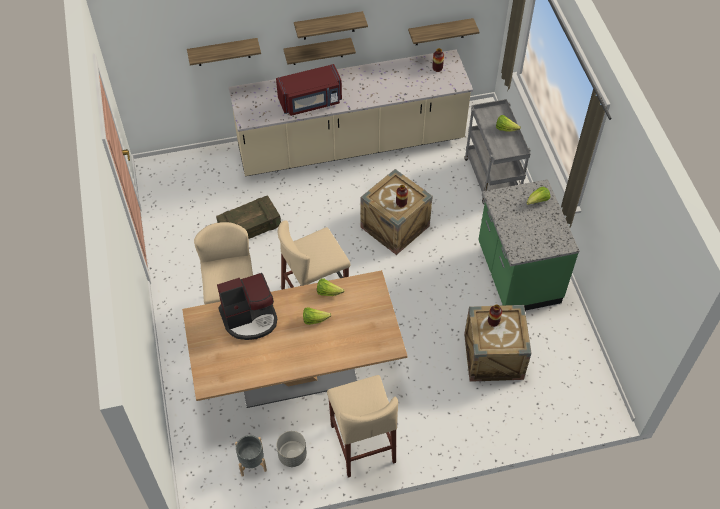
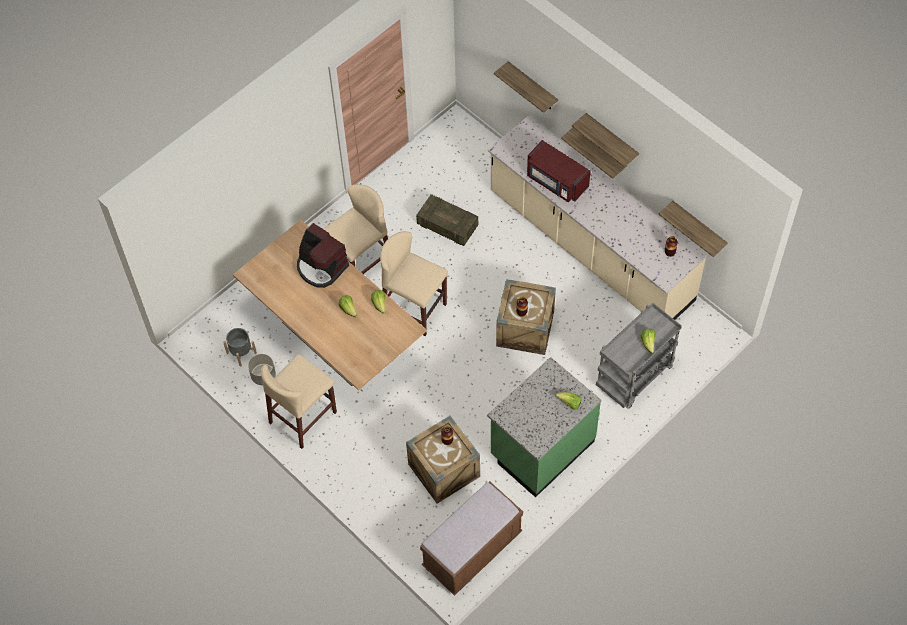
camera: 60 degrees right, 5 degrees up
none -> brown bench [420,481,523,596]

